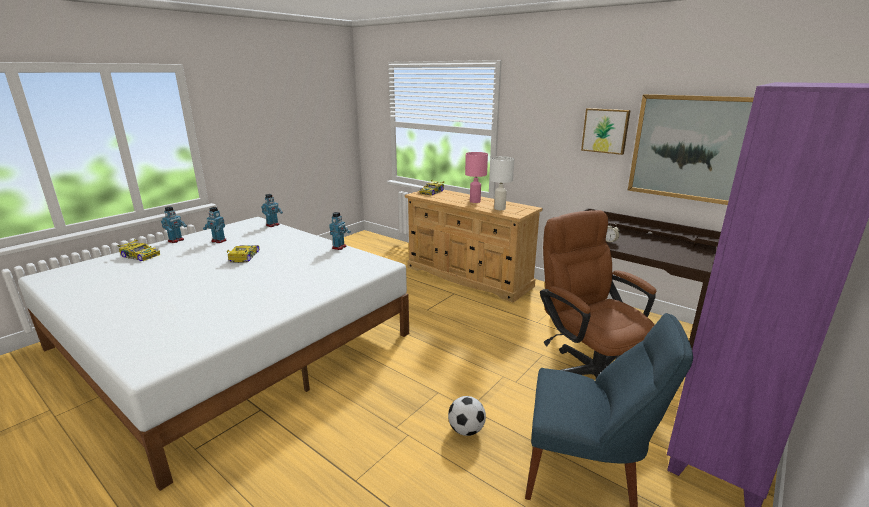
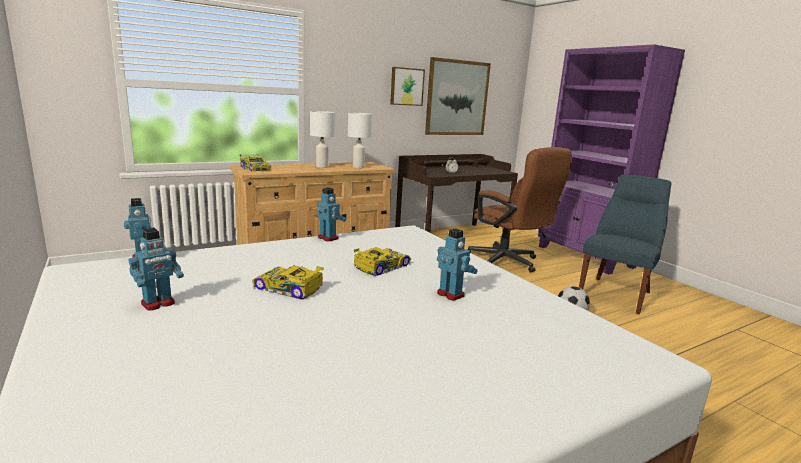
camera: 70 degrees left, 5 degrees down
toy car [117,239,160,261] -> toy car moved to [354,247,411,276]
toy robot [161,206,187,243] -> toy robot moved to [437,228,478,301]
pink table lamp [465,152,488,203] -> white table lamp [310,111,335,168]
brown office chair [540,210,656,378] -> brown office chair turned 120 degrees counterclockwise [467,147,572,272]

